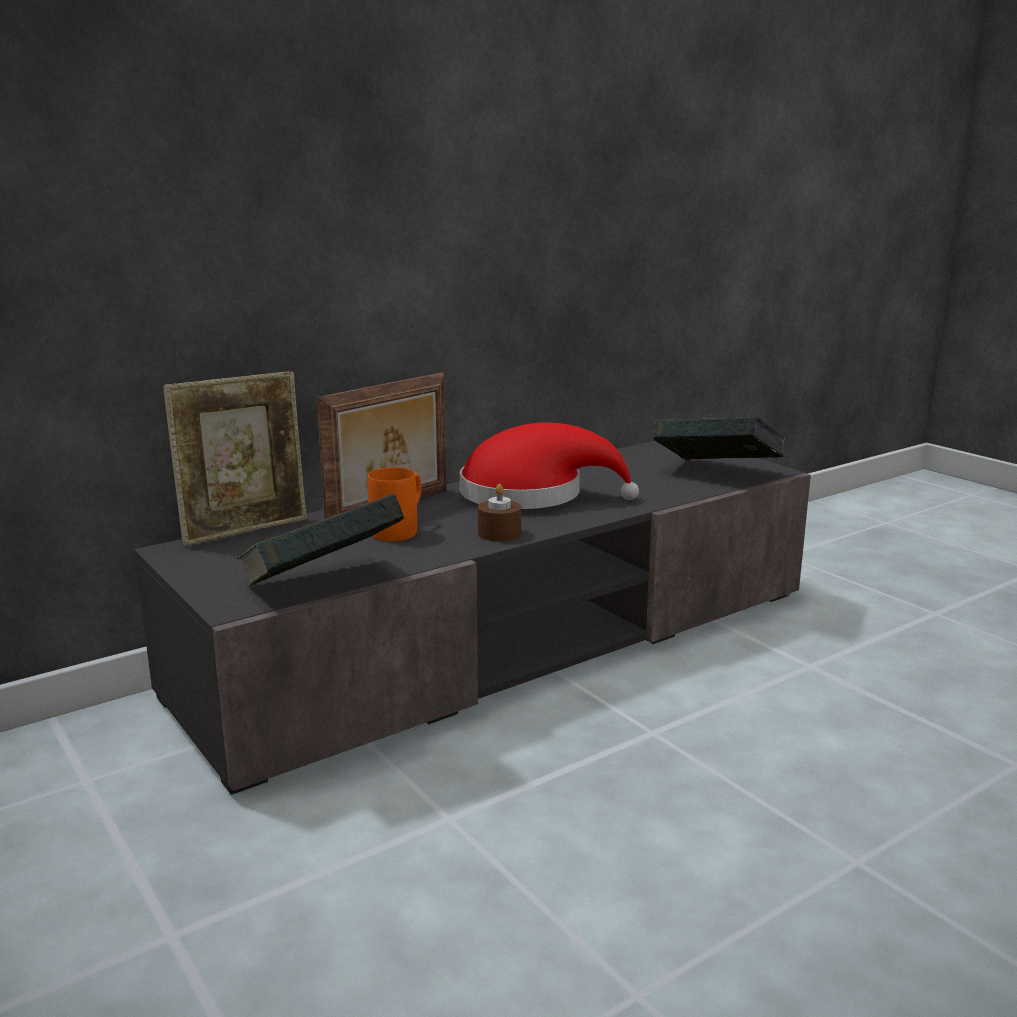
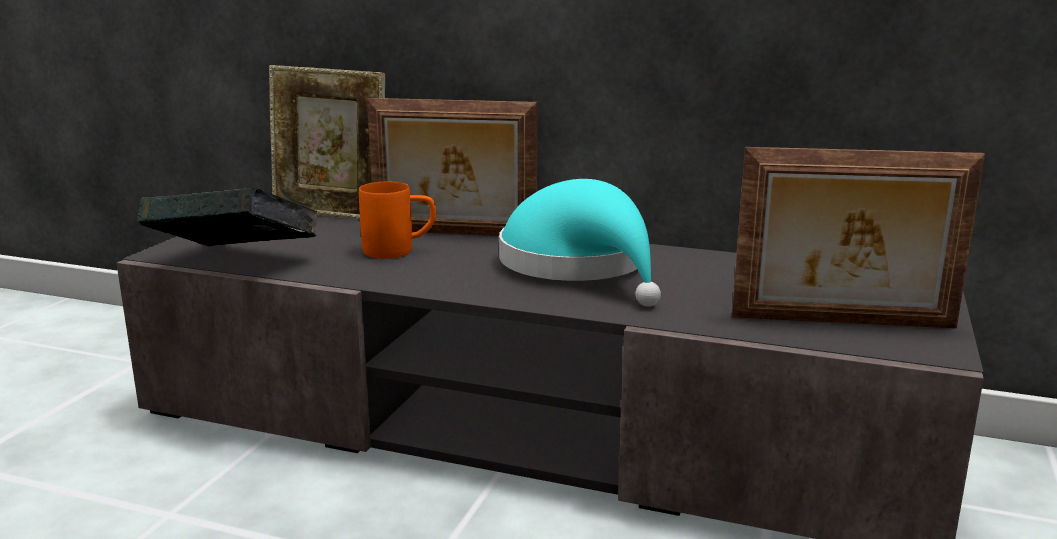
camera: 55 degrees right, 0 degrees up
red hat [460,422,639,509] -> turquoise hat [499,179,661,307]
brown candle [478,484,521,541] -> none
book [653,417,785,460] -> picture frame [732,147,985,328]

